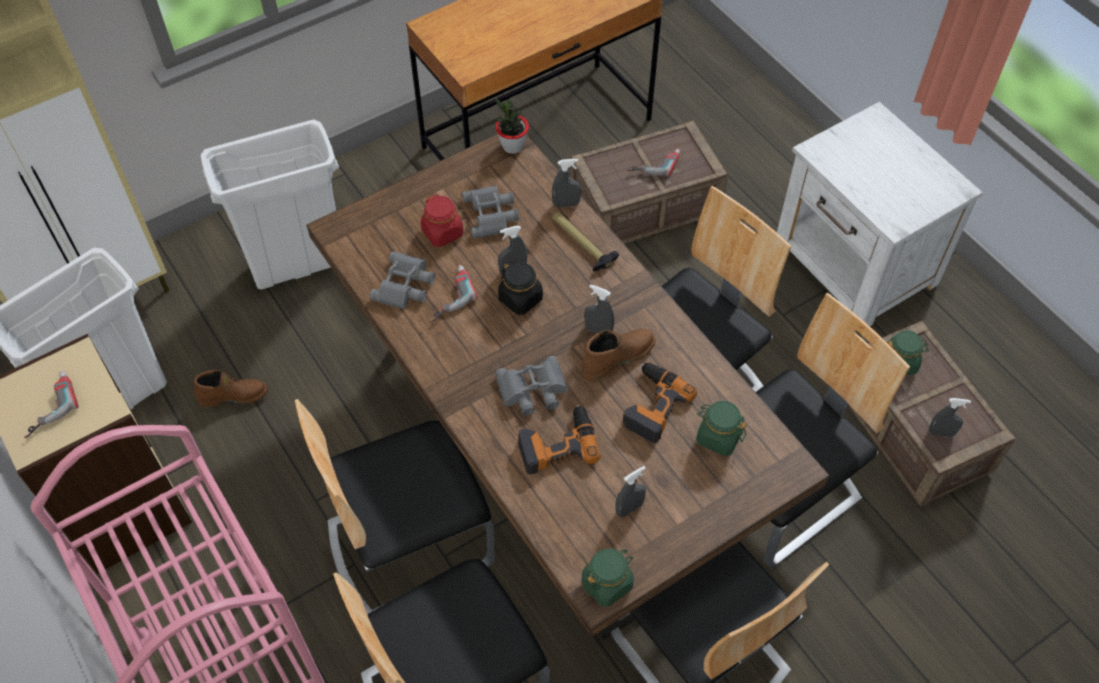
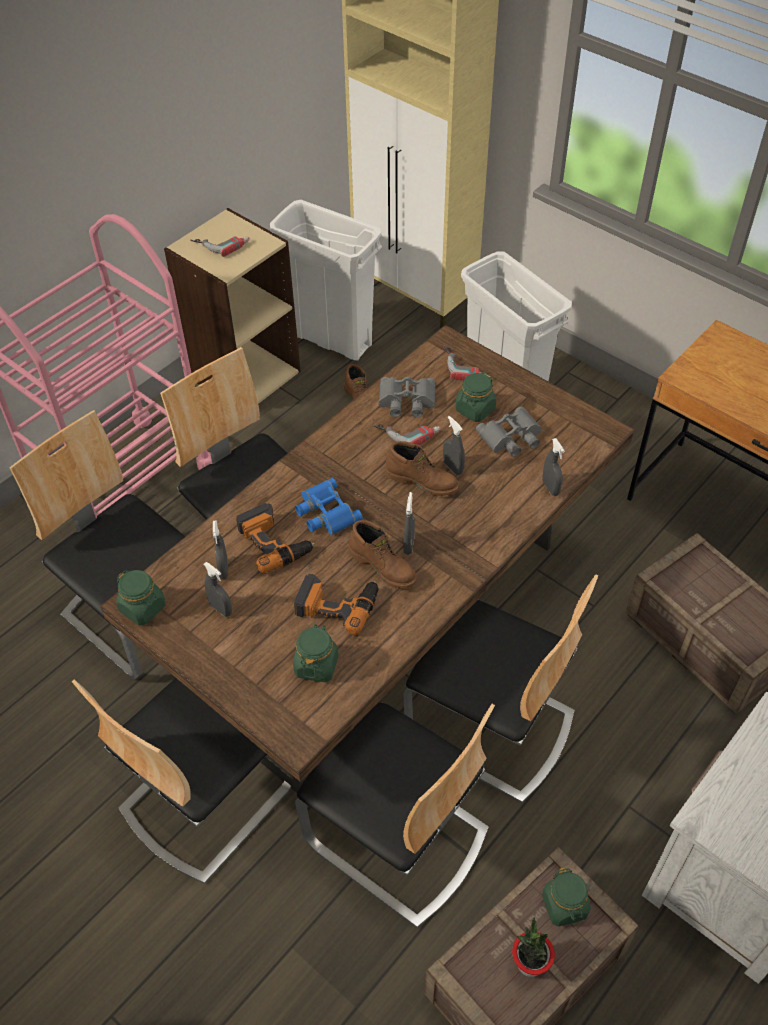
camera: 75 degrees right, 5 degrees down
red jar [421,194,464,247] -> green jar [455,372,496,422]
potted plant [494,98,529,154] -> potted plant moved to [512,917,555,977]
grey binoculars [495,356,568,416] -> blue binoculars [295,478,363,535]
black jar [498,261,543,315] -> brown boot [385,441,459,496]
hammer [552,212,619,271] -> none
power drill [627,149,680,177] -> power drill moved to [444,345,486,381]
grey spray bottle [929,398,971,437] -> grey spray bottle moved to [213,520,228,580]

